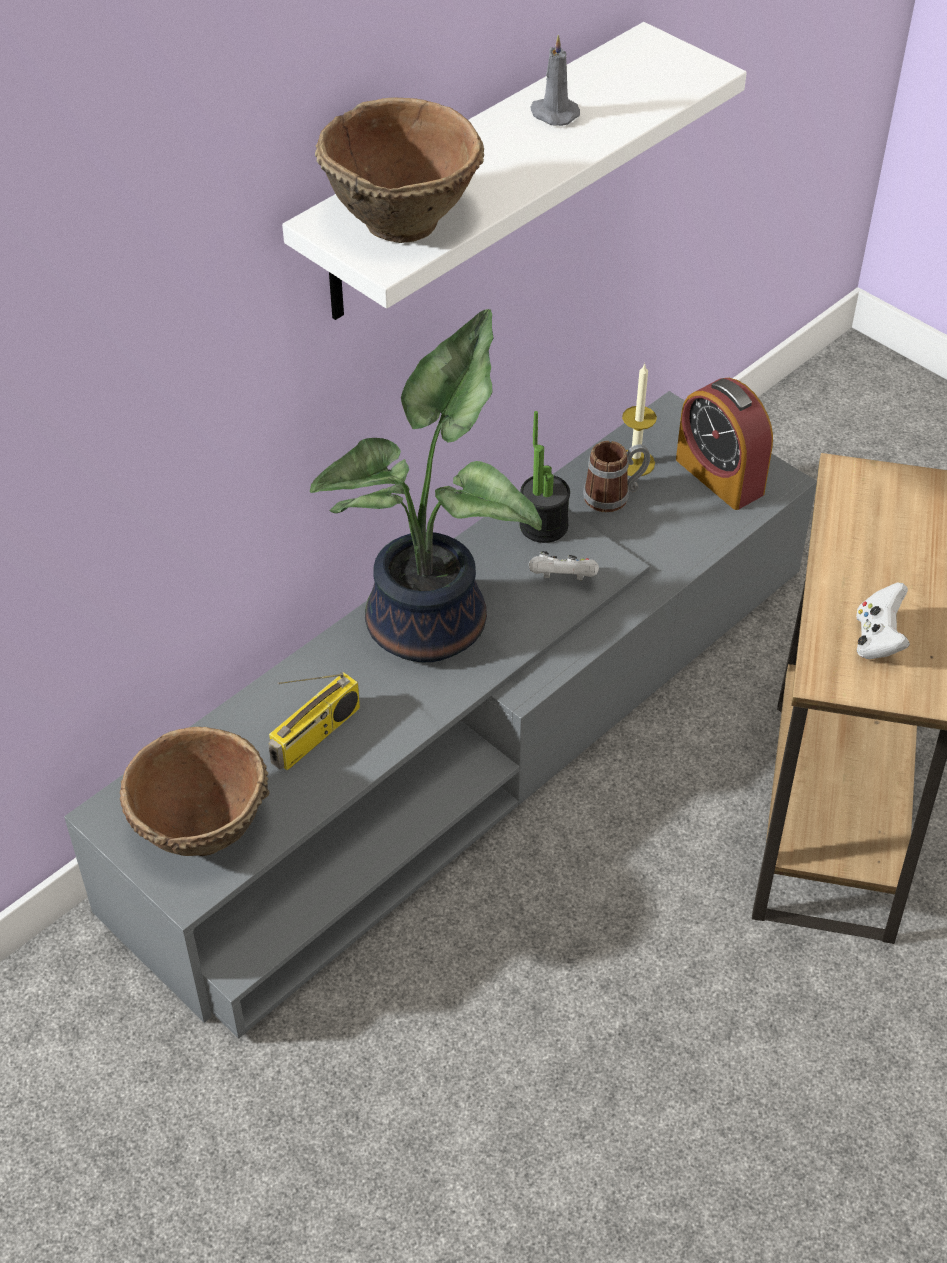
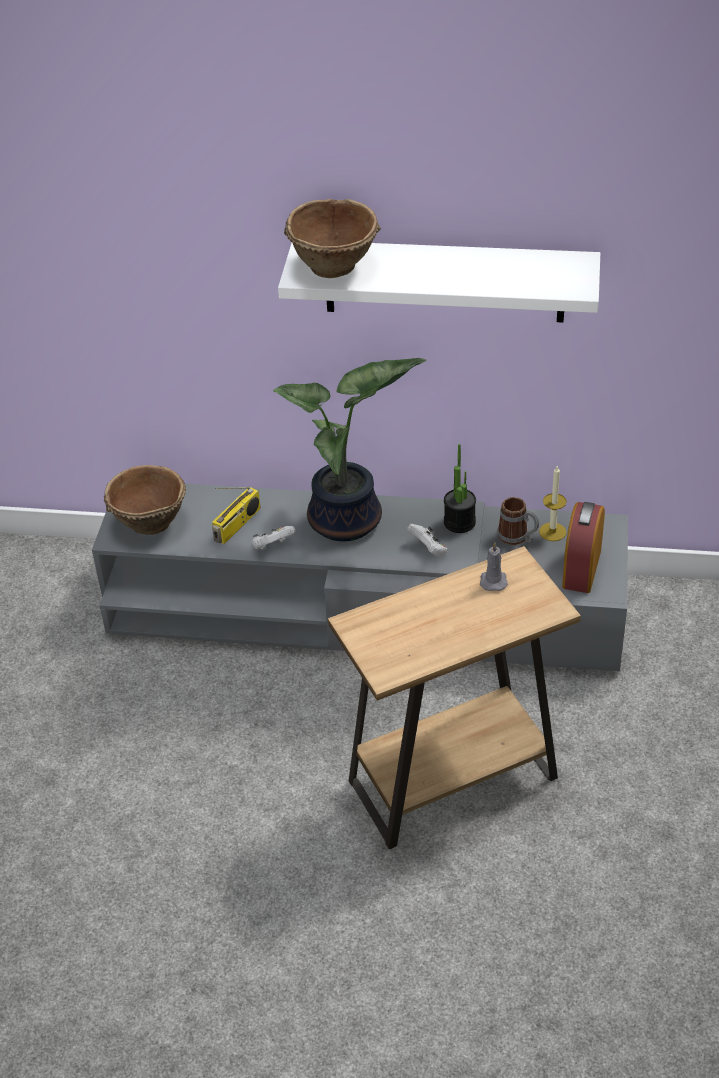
camera: 55 degrees right, 5 degrees down
radio [268,672,360,771] -> radio turned 60 degrees counterclockwise [212,487,261,544]
grey candle [530,35,580,126] -> grey candle moved to [480,542,508,591]
white game controller [856,582,910,659] -> white game controller moved to [252,526,296,550]

